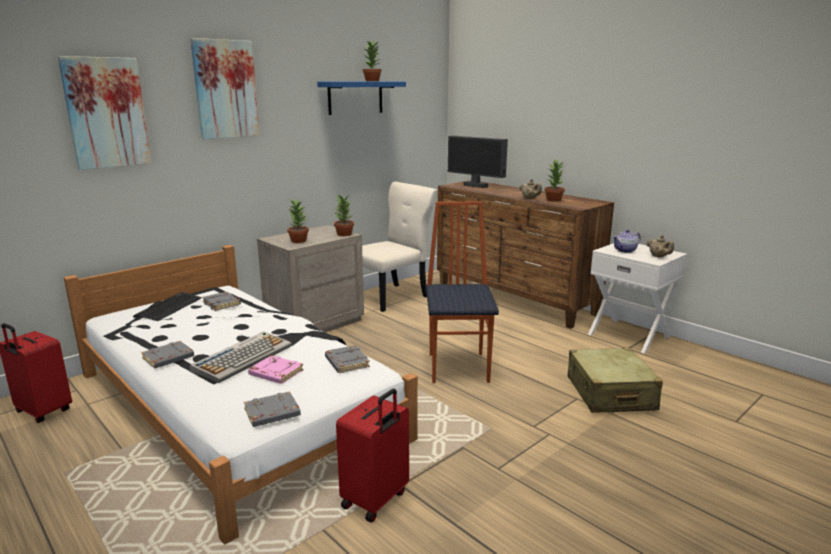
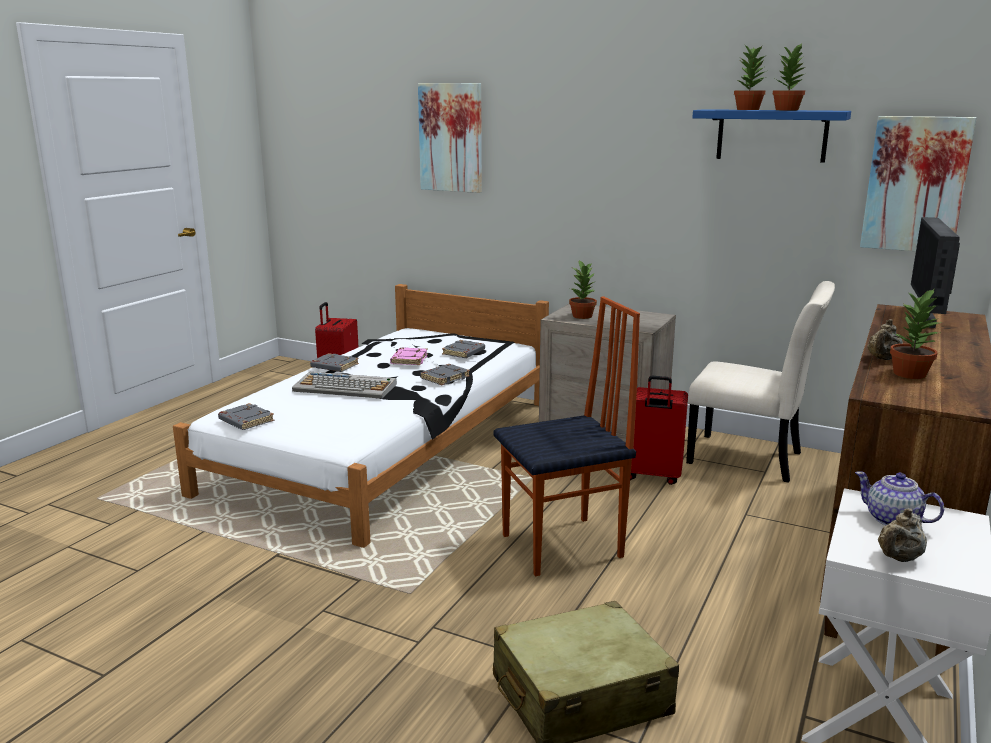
camera: 70 degrees right, 0 degrees up
keyboard [133,292,202,321] -> none
picture [190,38,260,139] -> picture moved to [860,116,977,251]
pink book [248,355,304,384] -> pink book moved to [390,348,428,365]
grey book [325,345,370,373] -> grey book moved to [420,364,470,385]
potted plant [334,195,354,236] -> potted plant moved to [734,44,766,110]
red suitcase [336,389,409,522] -> red suitcase moved to [630,376,688,485]

